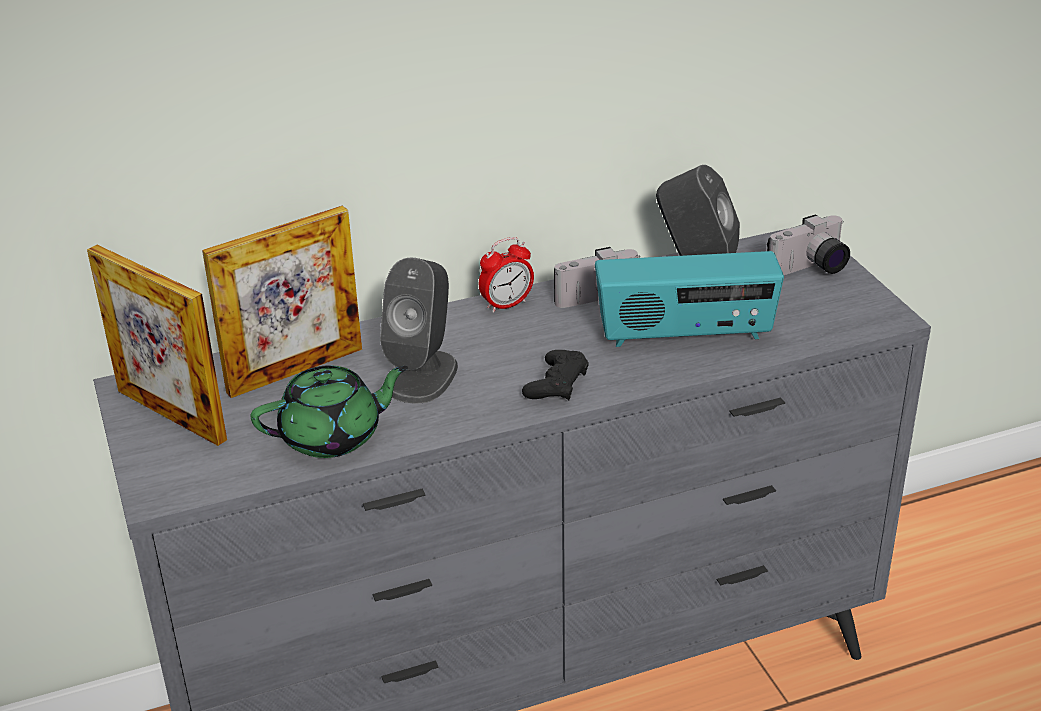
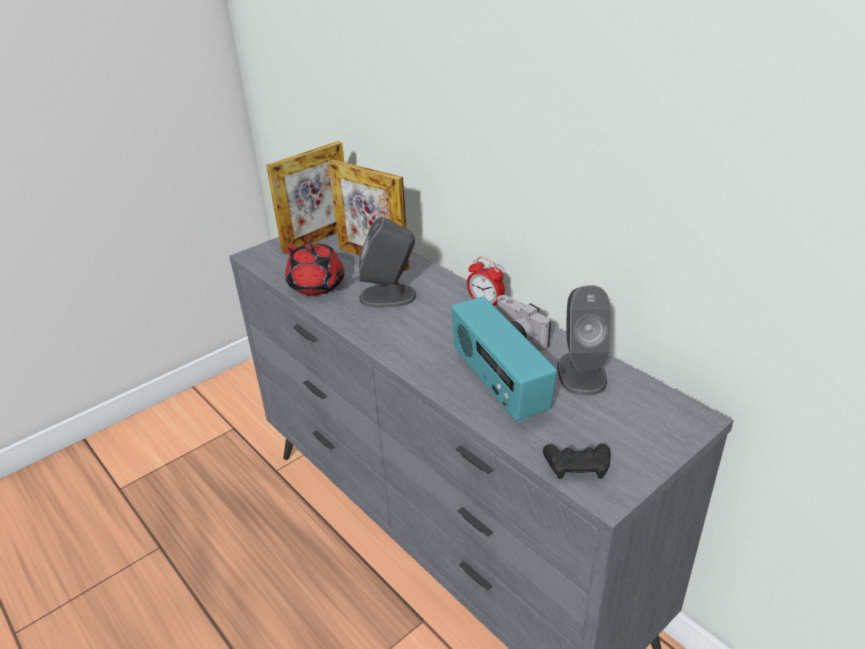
camera: 70 degrees right, 0 degrees up
picture frame [87,245,227,446] -> picture frame turned 150 degrees counterclockwise [266,141,344,255]
green teapot [250,365,408,458] -> red teapot [285,243,345,295]
black game controller [522,350,589,400] -> black game controller moved to [543,444,611,479]
camera [767,214,850,275] -> none

